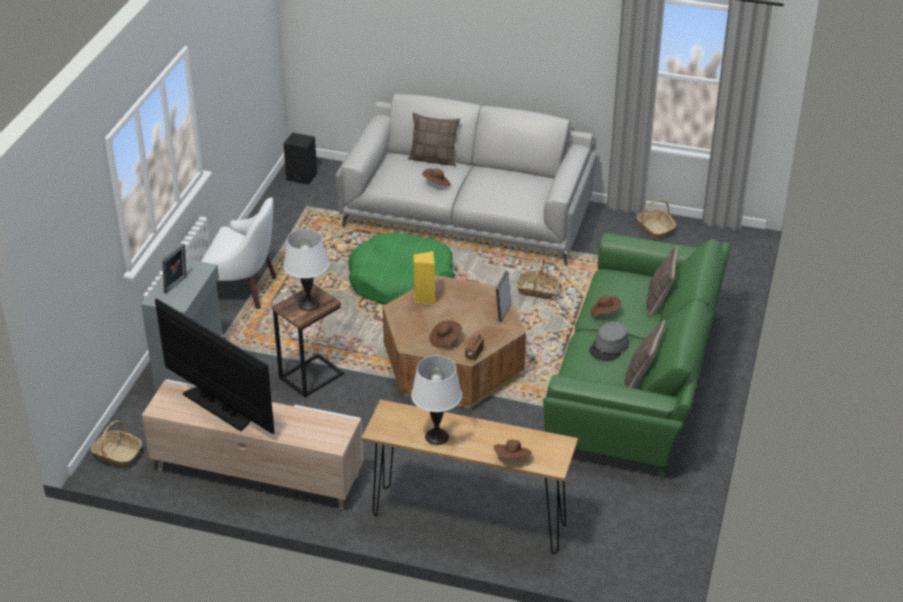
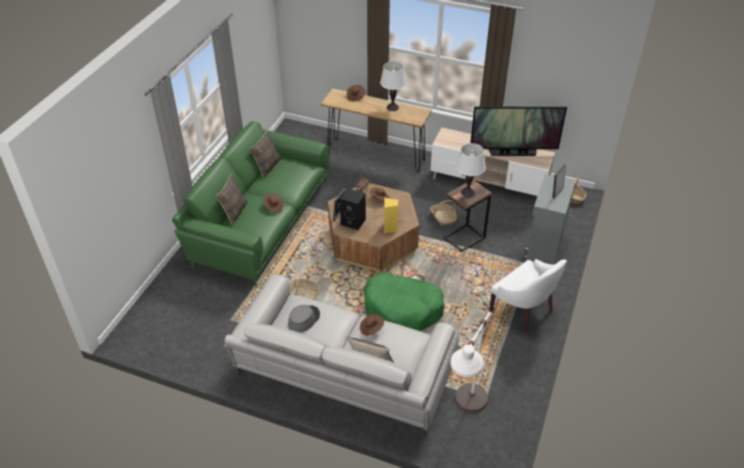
camera: 175 degrees left, 5 degrees up
television [155,298,275,434] -> television turned 45 degrees counterclockwise [470,107,567,156]
white armchair [201,197,276,309] -> white armchair turned 150 degrees counterclockwise [489,259,567,332]
black speaker [283,132,317,185] -> black speaker moved to [340,188,366,230]
grey hat [589,322,629,361] -> grey hat moved to [288,305,320,333]
basket [636,199,676,240] -> basket moved to [430,200,457,226]
none -> white floor lamp [450,312,491,412]

